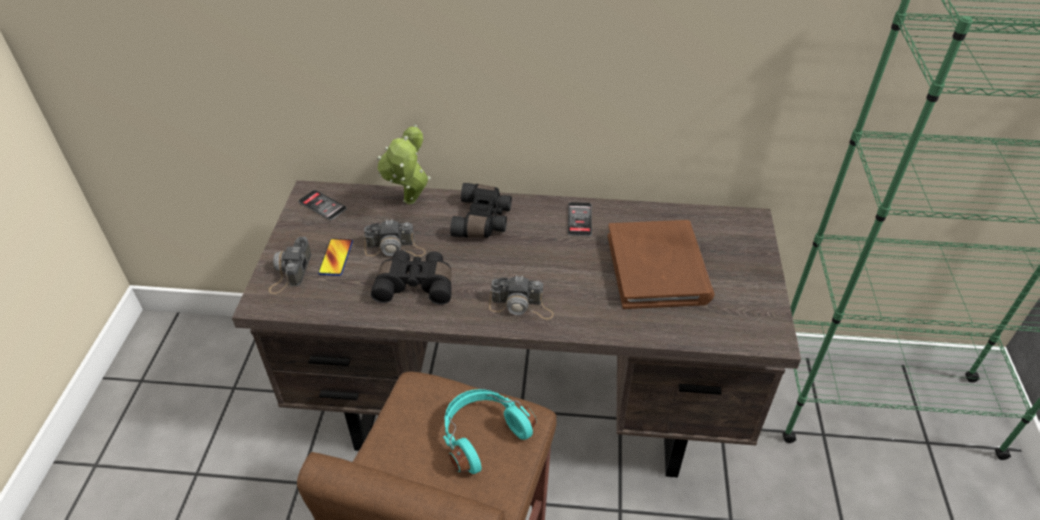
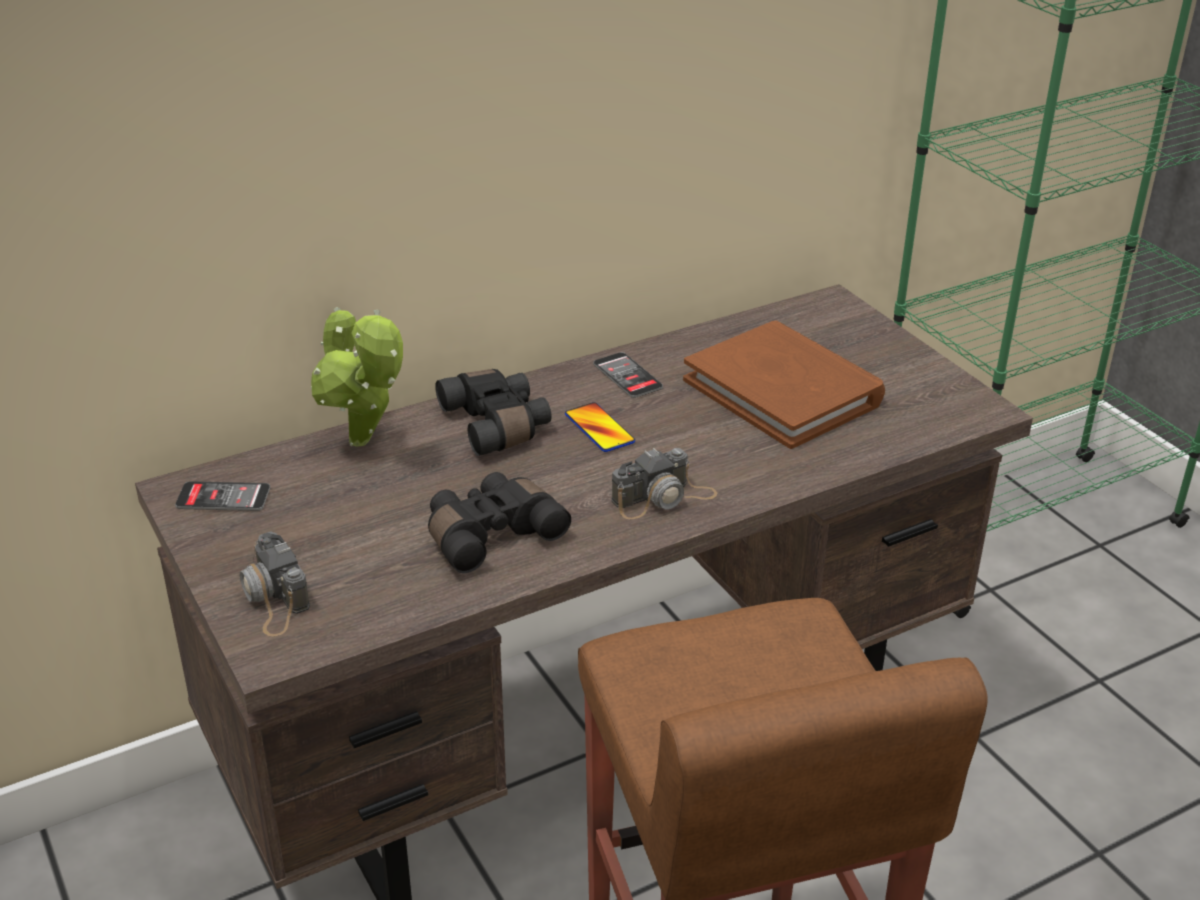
camera: 35 degrees left, 10 degrees down
phone [318,238,353,276] -> phone moved to [565,402,635,452]
camera [363,219,426,257] -> none
turquoise headphones [443,389,536,474] -> none

